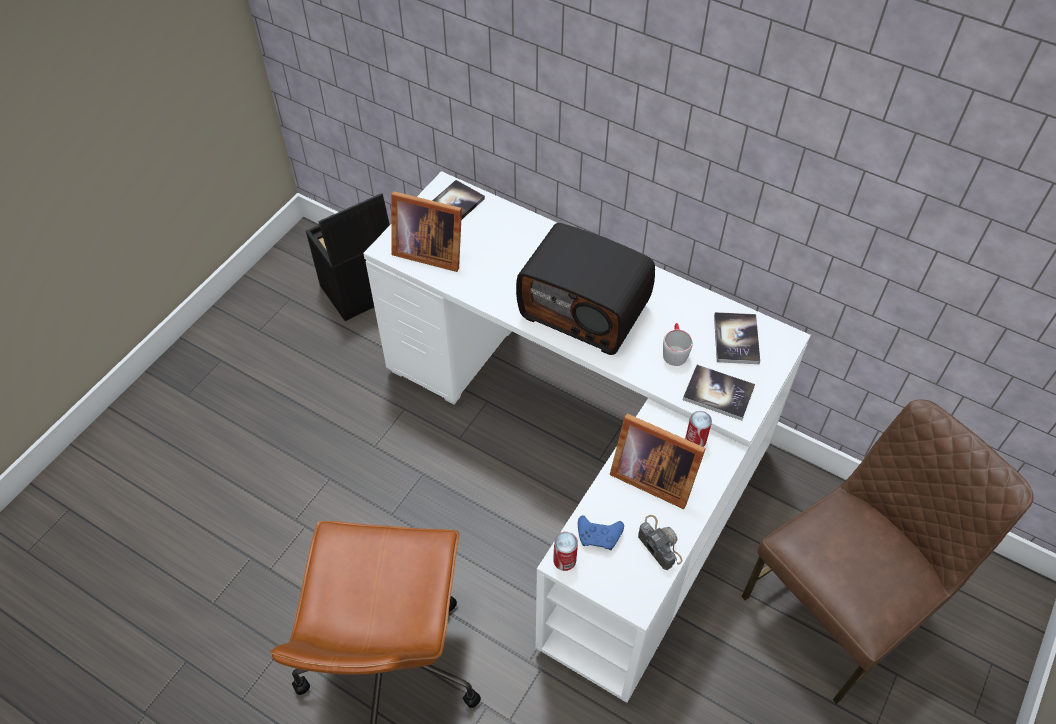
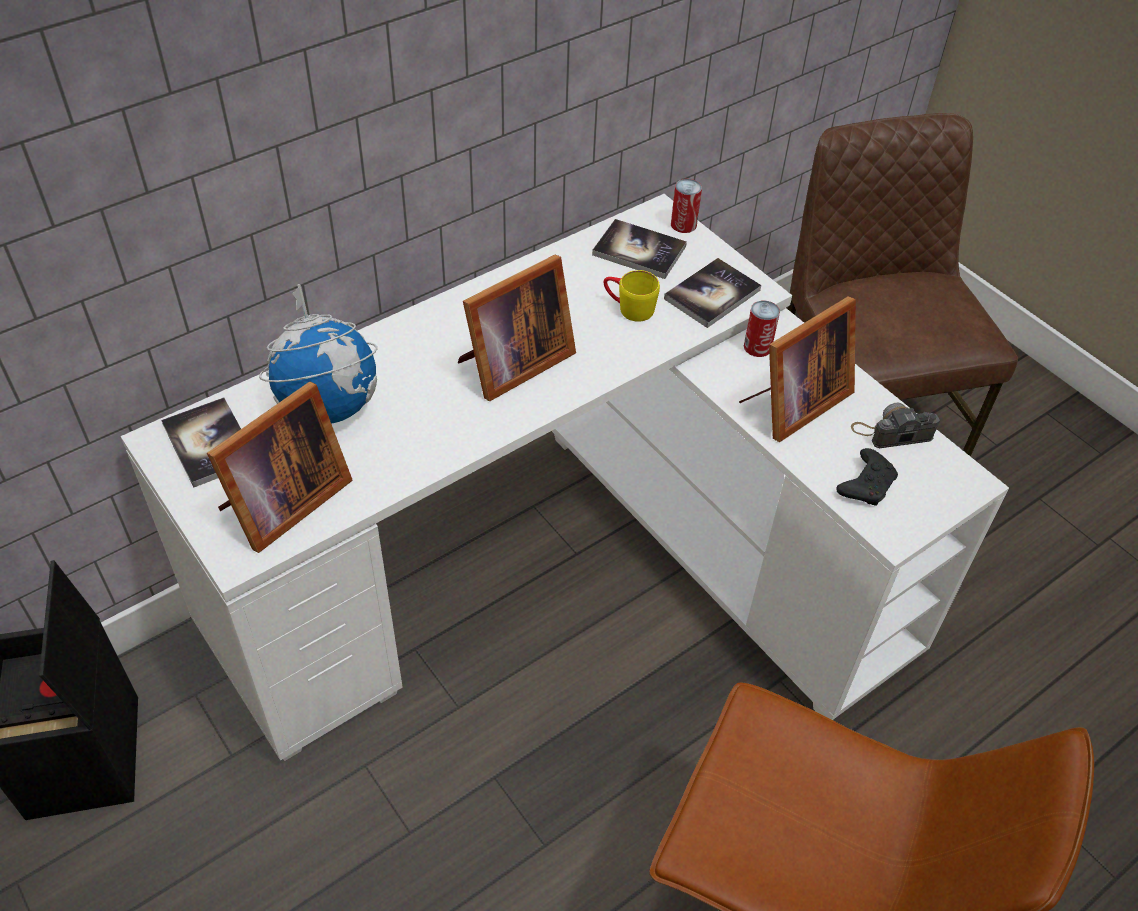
camera: 70 degrees left, 5 degrees down
radio [516,223,655,355] -> picture frame [458,254,576,401]
can [553,532,578,571] -> can moved to [671,179,702,233]
blue game controller [578,515,624,550] -> black game controller [836,448,898,506]
grey mug [663,323,693,366] -> yellow mug [604,270,660,322]
none -> globe [259,284,378,424]

